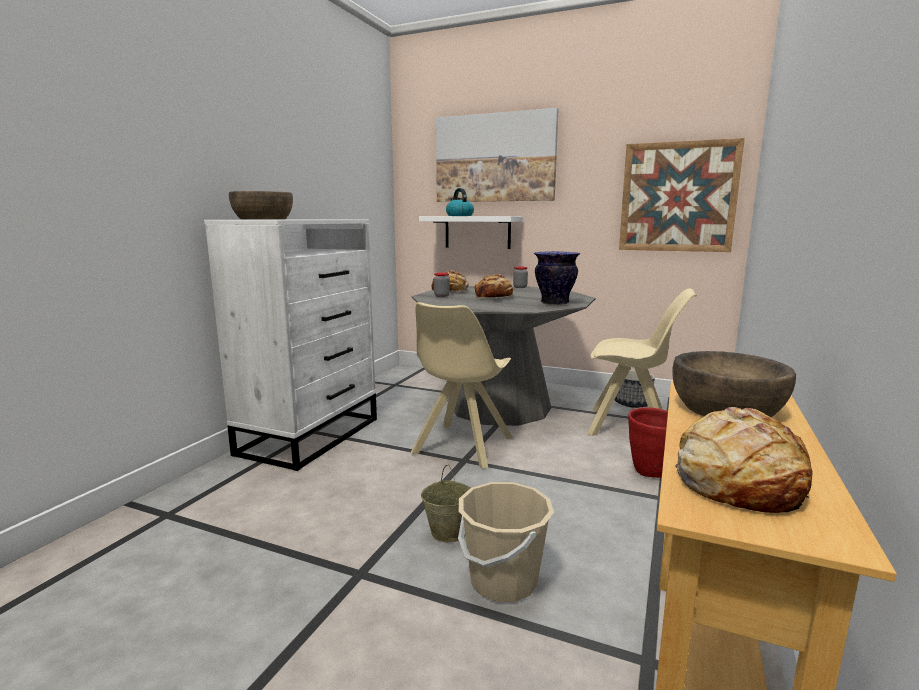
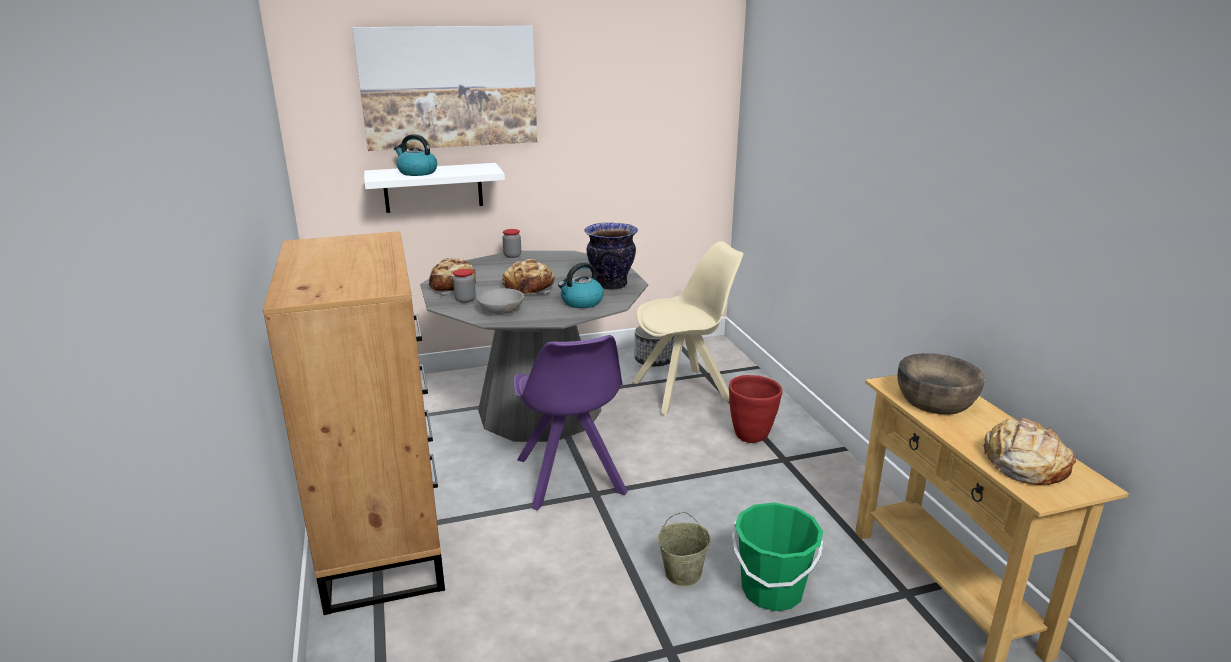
camera: 40 degrees left, 10 degrees up
white dresser [204,219,377,471] -> brown dresser [263,231,445,615]
brown bowl [229,191,293,219] -> none
beige chair [411,302,513,469] -> purple chair [514,335,628,510]
beige bucket [458,482,554,602] -> green bucket [732,502,824,611]
picture [619,138,745,252] -> none
none -> grey bowl [477,288,524,315]
none -> kettle [558,263,604,308]

